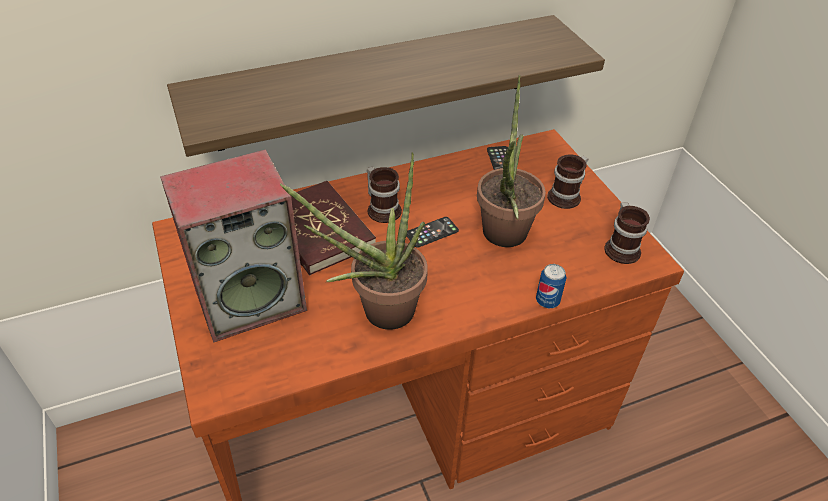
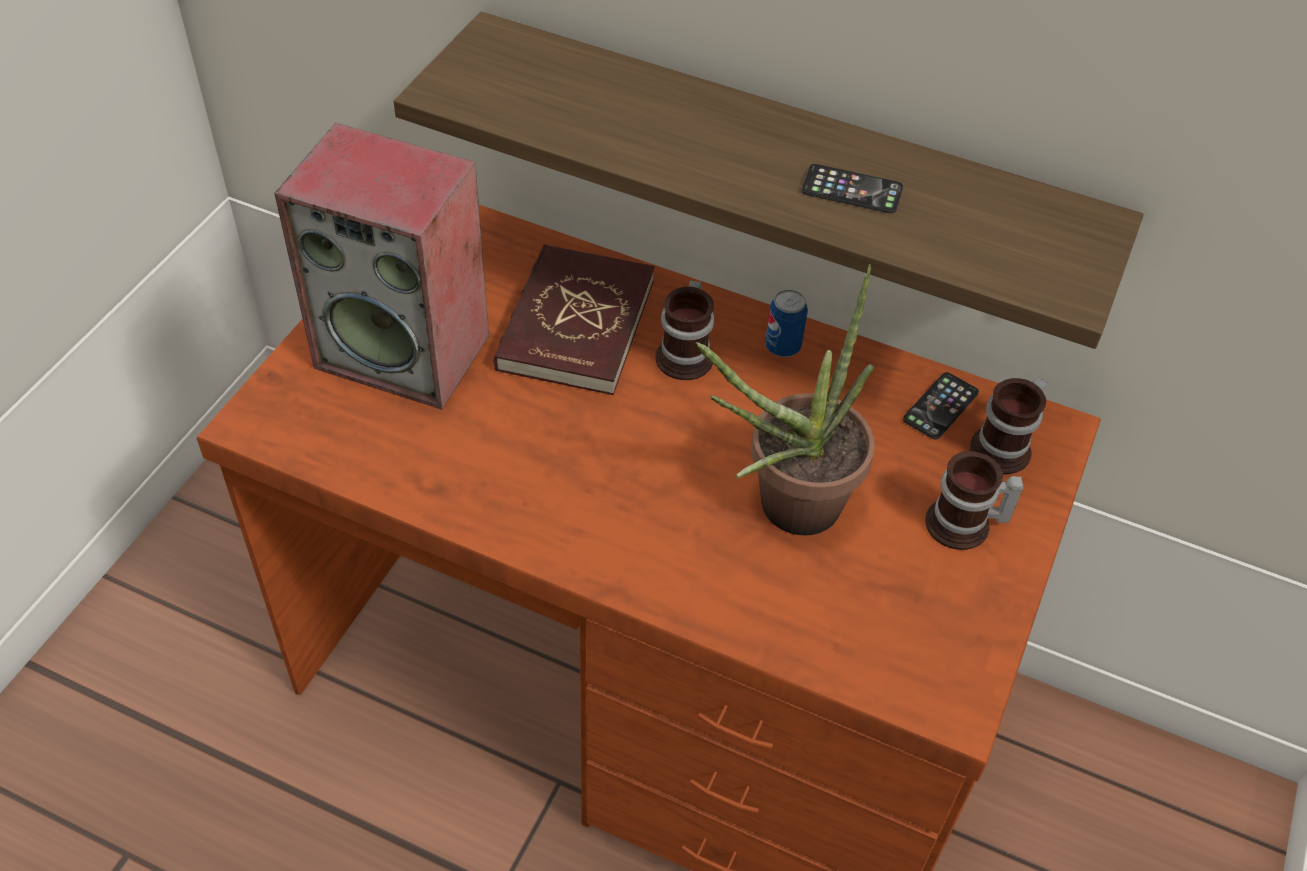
camera: 45 degrees right, 5 degrees up
potted plant [280,152,428,330] -> none
phone [407,217,459,248] -> phone moved to [802,164,903,214]
can [536,264,567,308] -> can moved to [765,290,808,357]
mug [604,202,650,264] -> mug moved to [970,377,1048,474]

